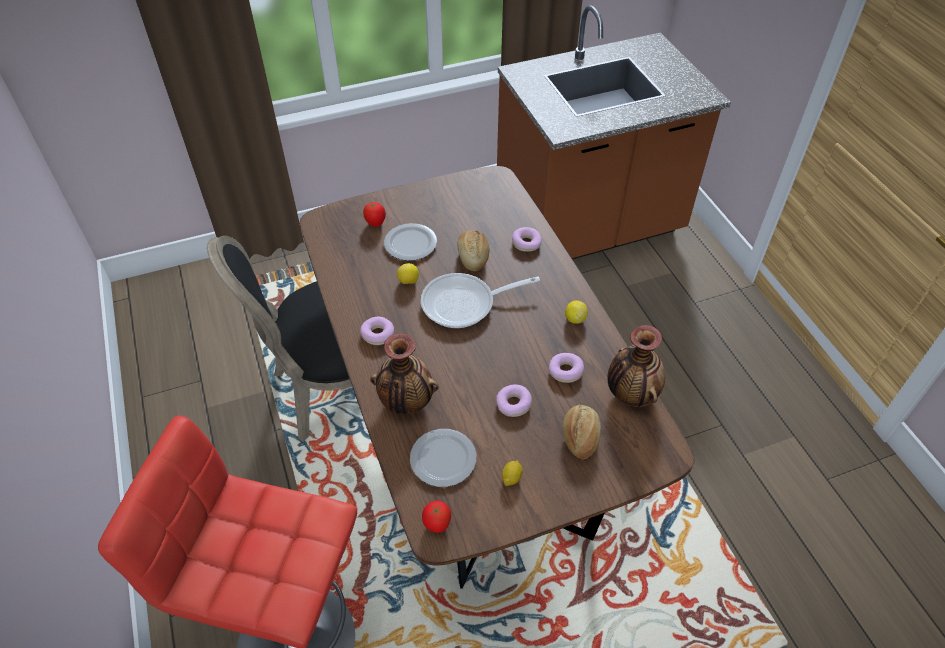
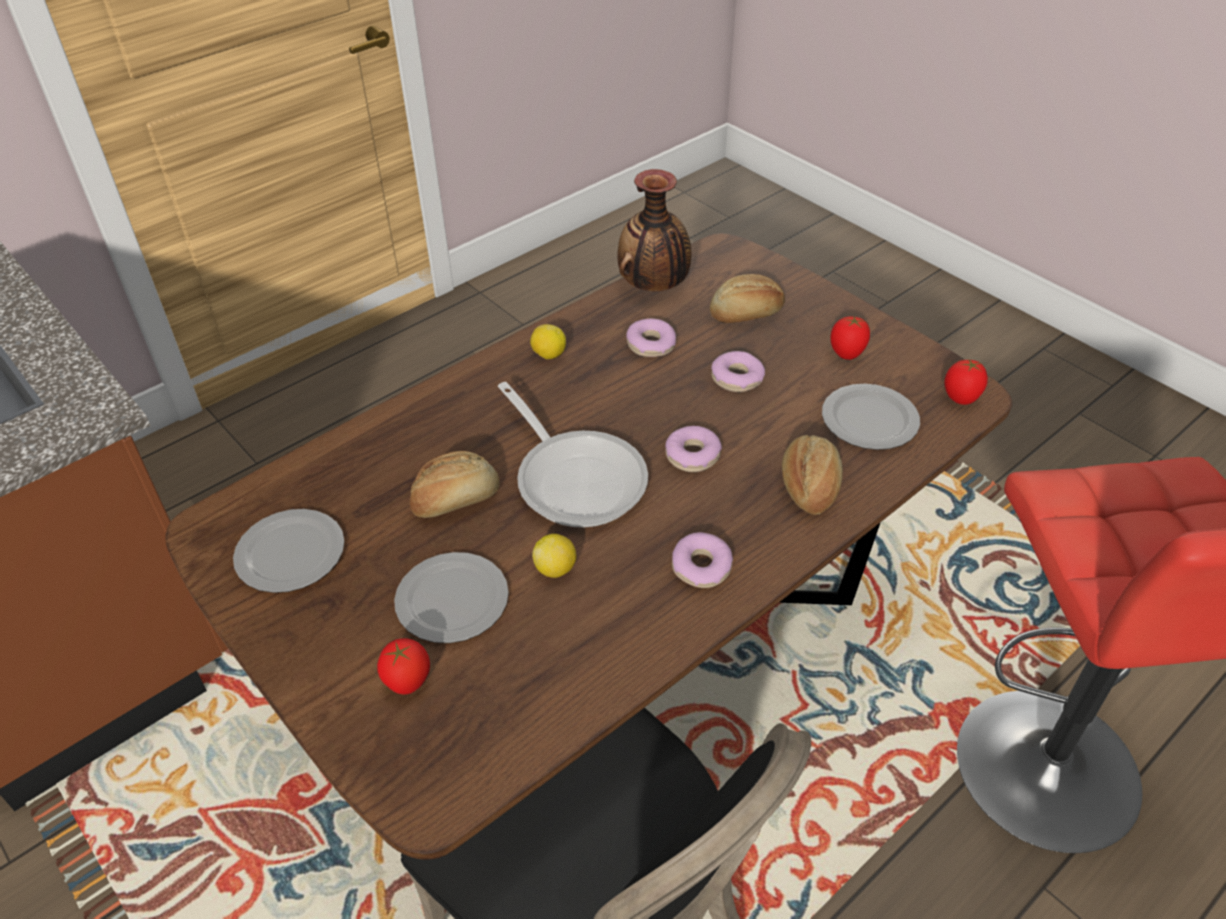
camera: 110 degrees left, 5 degrees down
vase [370,333,439,414] -> bread [782,435,843,515]
lemon [502,460,523,486] -> tomato [830,316,870,360]
donut [512,227,542,252] -> donut moved to [665,426,722,472]
none -> plate [233,509,344,593]

